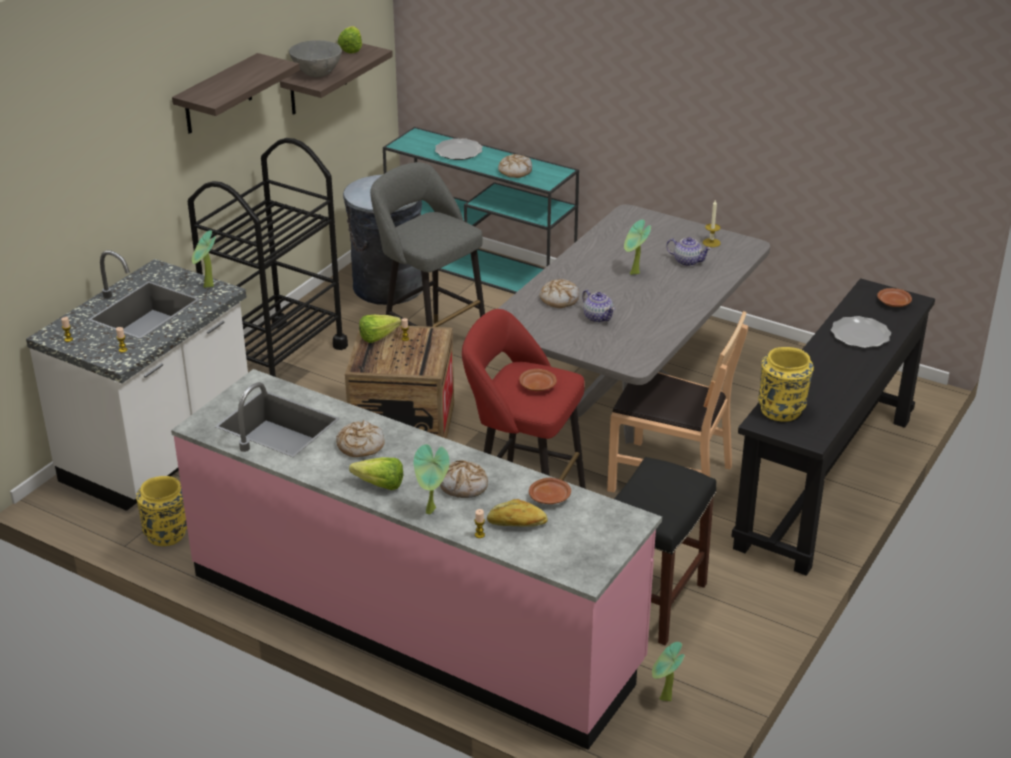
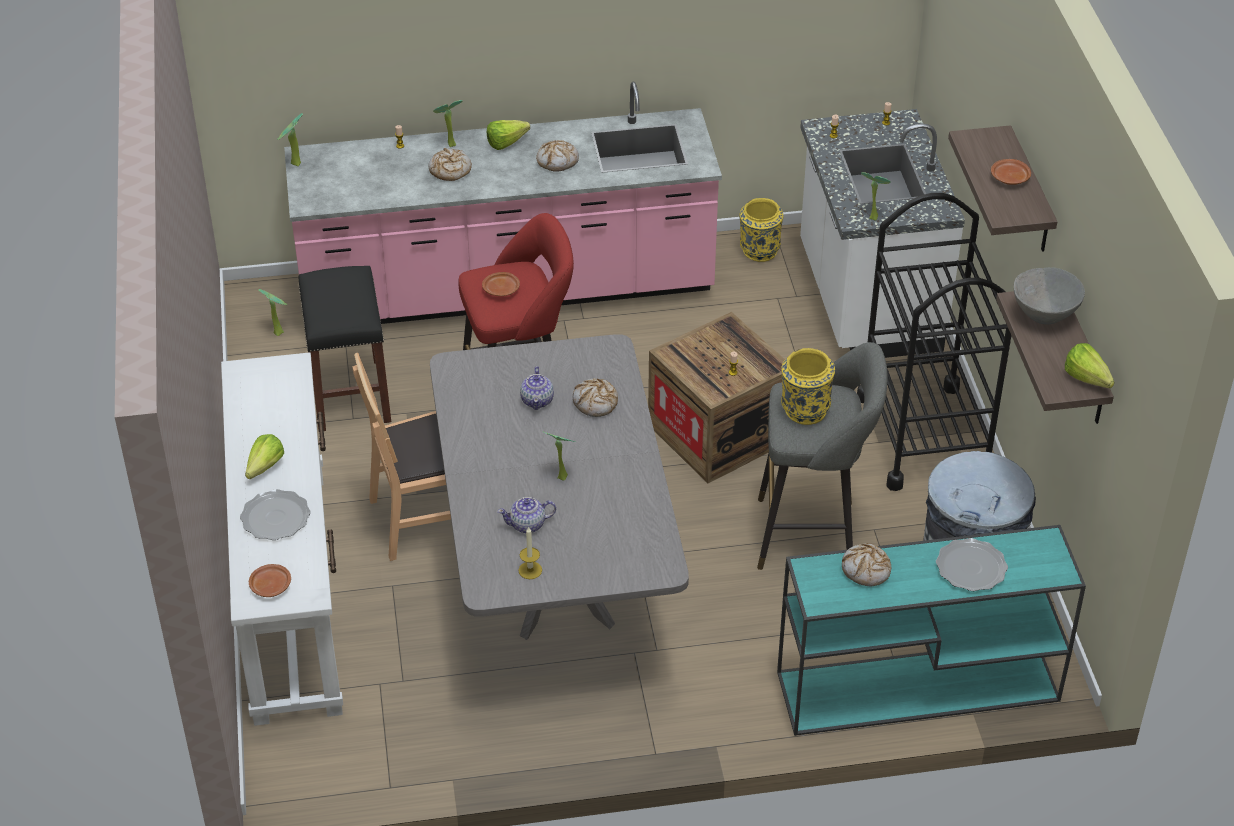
camera: 140 degrees right, 10 degrees up
lettuce [359,315,401,343] -> lettuce moved to [245,434,284,480]
bread [487,499,548,527] -> none
brown plate [529,478,571,504] -> brown plate moved to [991,159,1031,185]
teapot [582,290,615,323] -> teapot turned 105 degrees counterclockwise [520,366,554,410]
black console table [731,278,935,576] -> white console table [221,352,343,726]
yellow vase [758,347,814,422] -> yellow vase moved to [781,348,835,425]
none -> potted plant [277,113,303,166]

